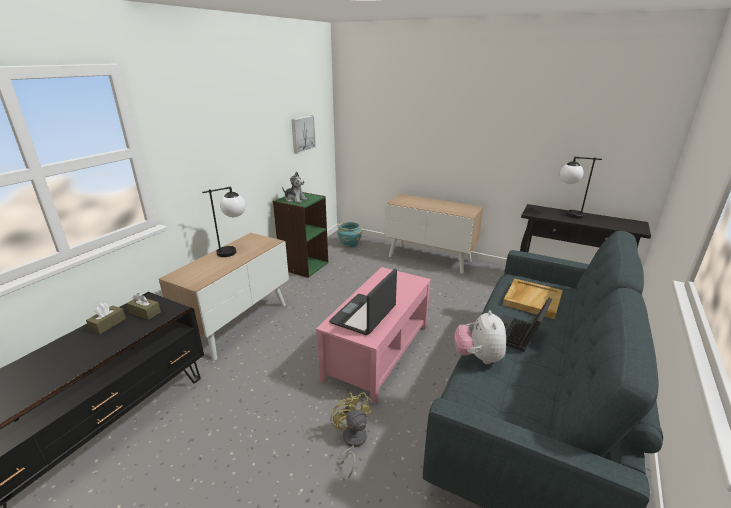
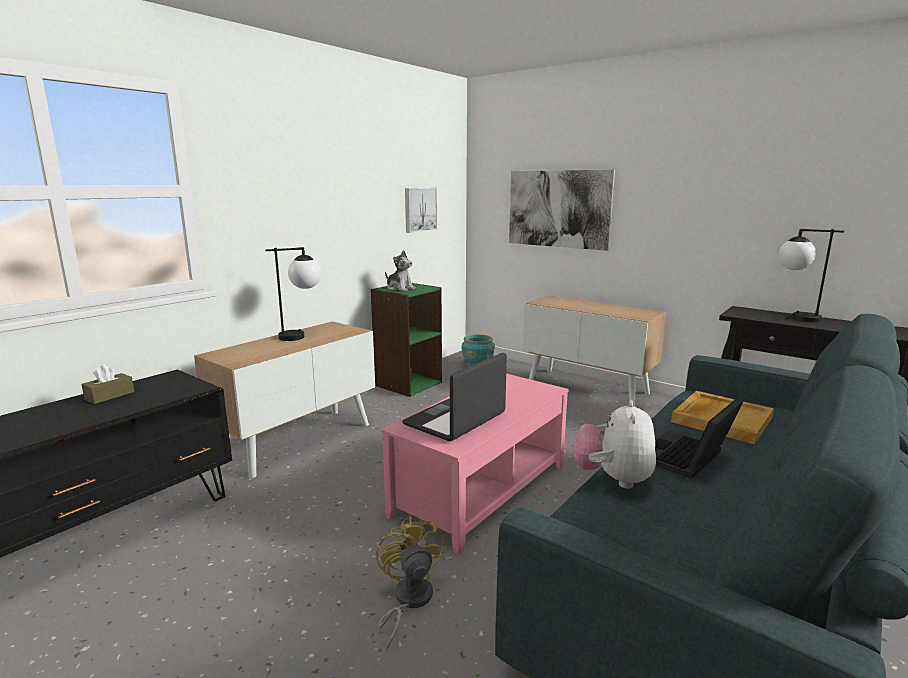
camera: 10 degrees right, 10 degrees down
brown tissue box [127,293,161,320] -> none
none -> picture [509,170,615,251]

